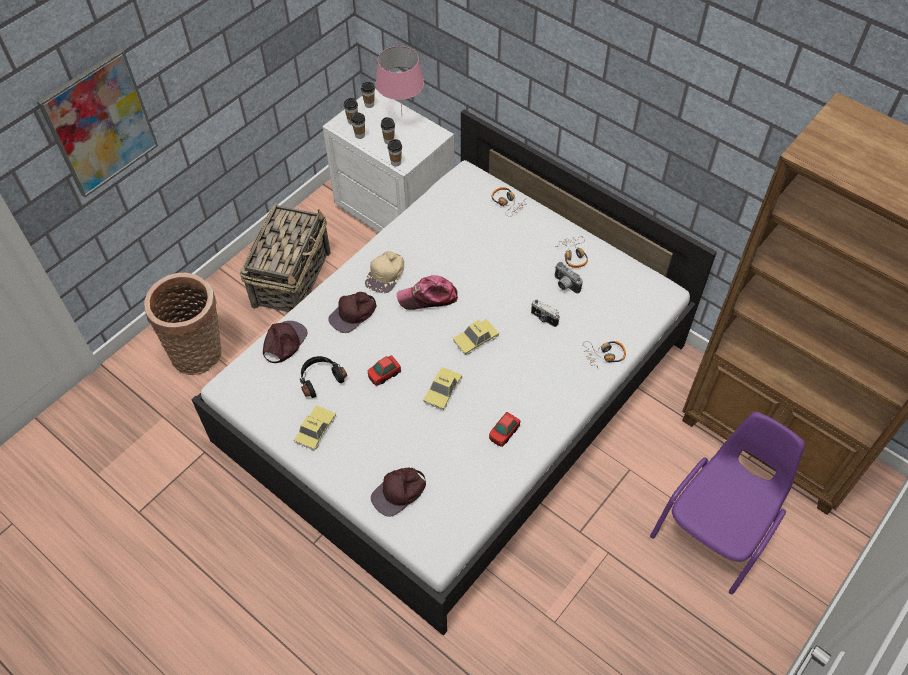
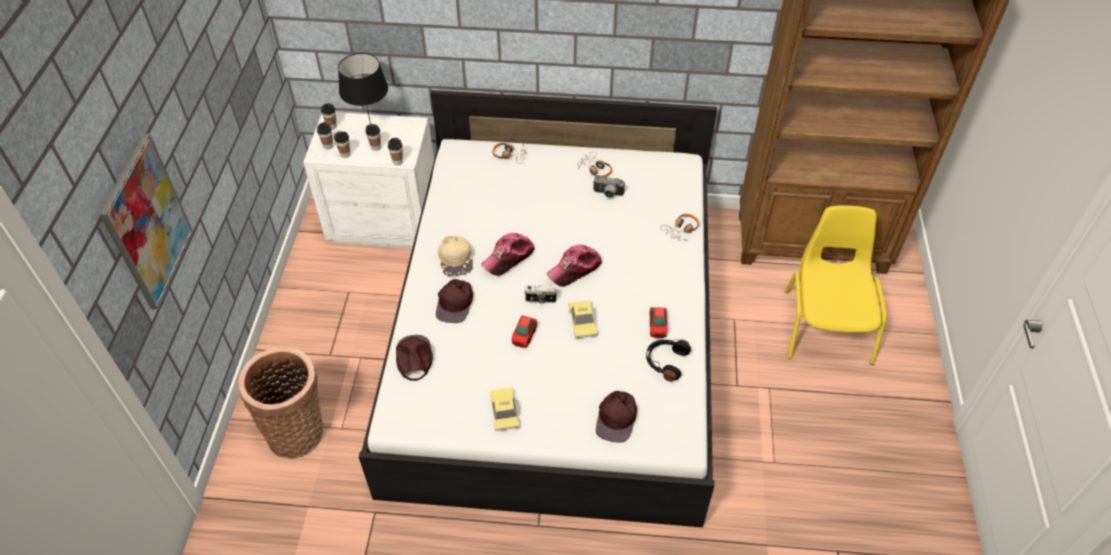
camera: 35 degrees left, 5 degrees down
basket [240,205,331,312] -> none
black headphones [300,356,347,398] -> black headphones moved to [646,339,691,382]
pink table lamp [375,46,424,113] -> black table lamp [338,53,388,124]
toy car [453,319,499,355] -> cap [547,245,602,287]
camera [531,299,560,327] -> camera moved to [524,285,558,304]
purple chair [650,412,805,594] -> yellow chair [785,205,887,365]

